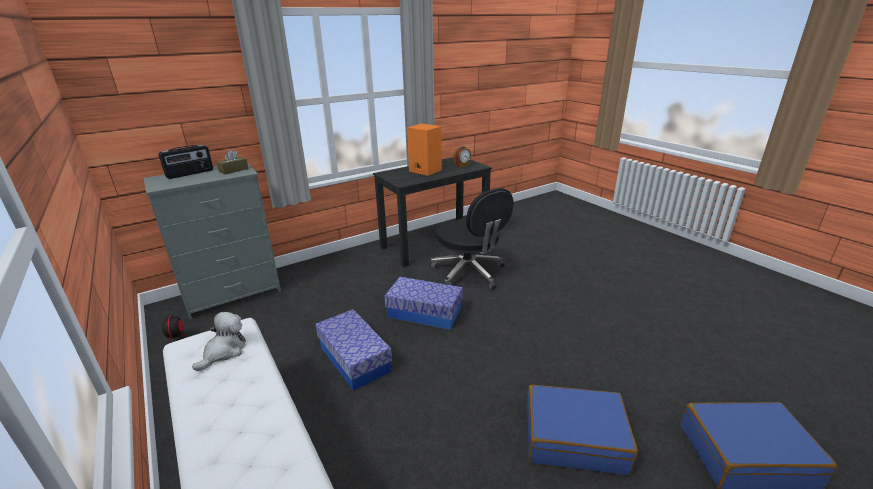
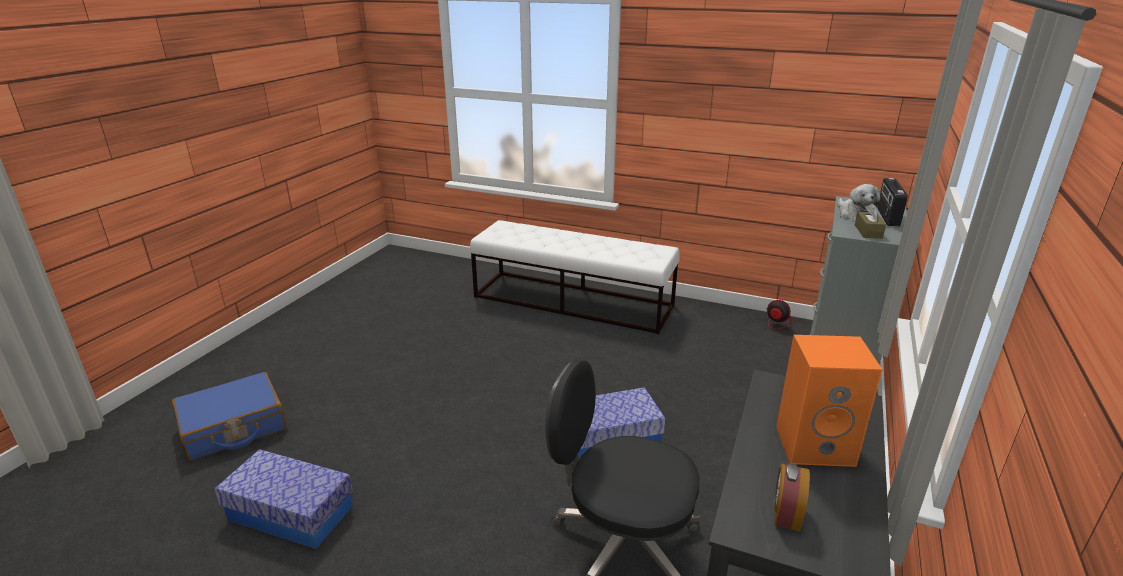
camera: 145 degrees right, 0 degrees up
plush toy [192,312,246,371] -> plush toy moved to [838,184,880,222]
storage box [315,309,392,391] -> storage box moved to [214,449,353,549]
blue suitcase [527,385,638,475] -> none

